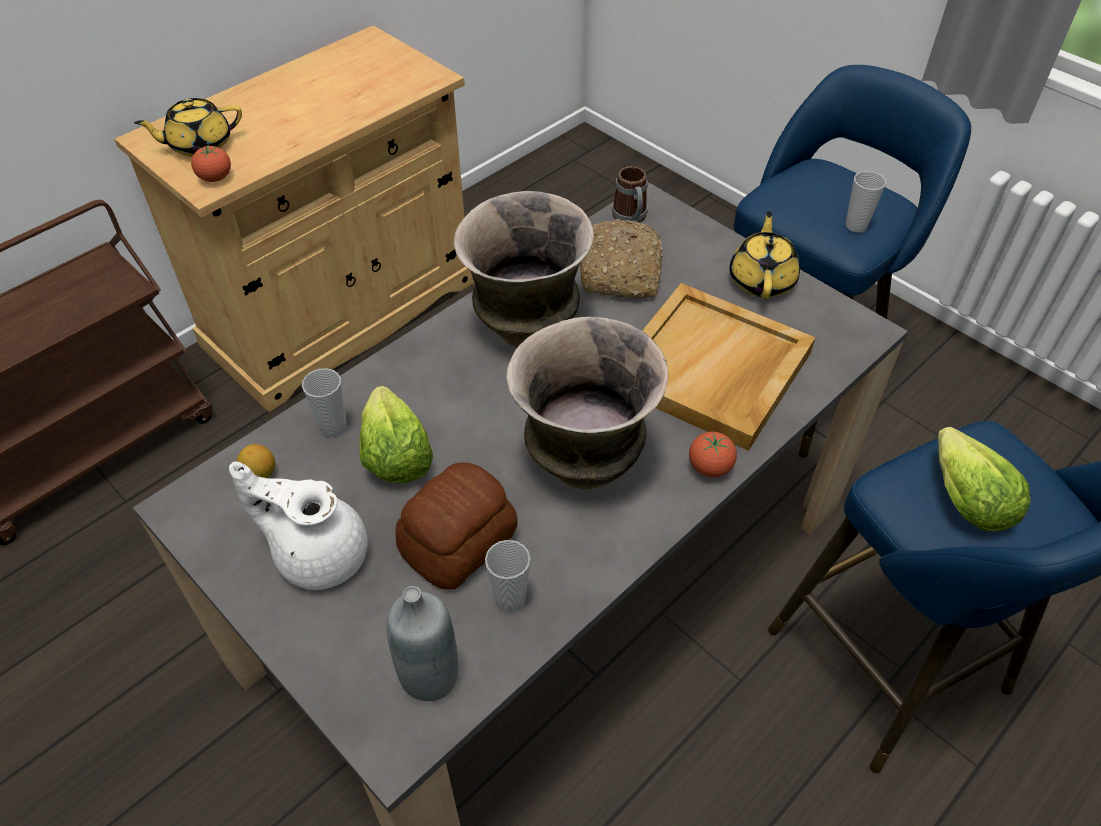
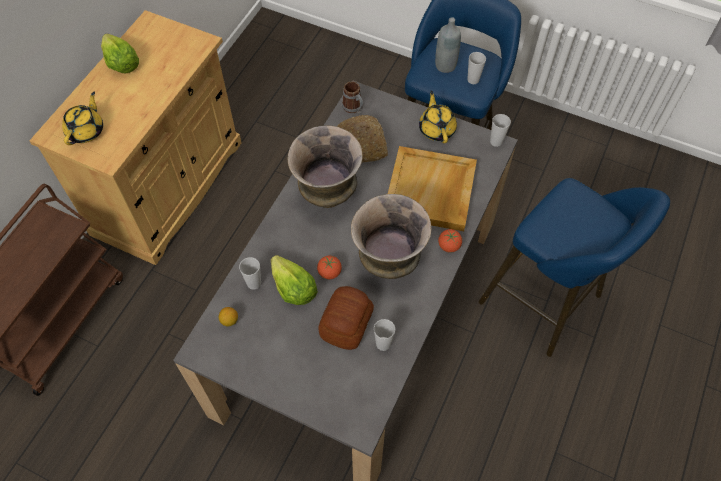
camera: 20 degrees left, 10 degrees up
yellow teapot [134,98,242,157] -> yellow teapot turned 150 degrees clockwise [62,92,103,145]
tomato [191,145,231,182] -> tomato moved to [317,256,342,279]
white teapot [229,462,368,590] -> none
grey bottle [387,586,458,701] -> grey bottle moved to [435,17,461,73]
lettuce [938,427,1030,532] -> lettuce moved to [101,33,139,73]
none -> cup [490,114,511,147]

